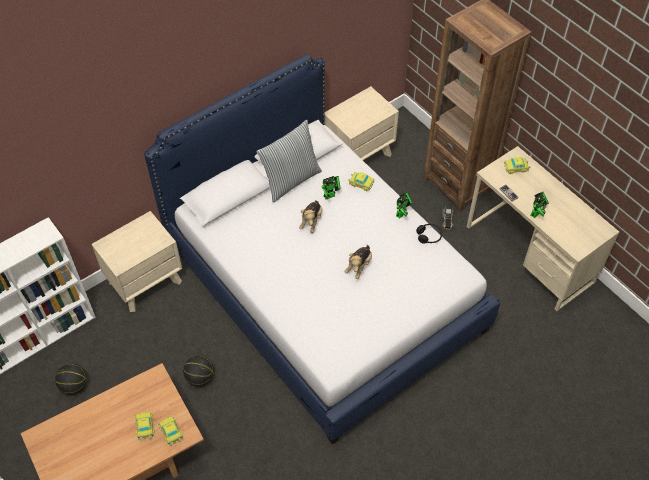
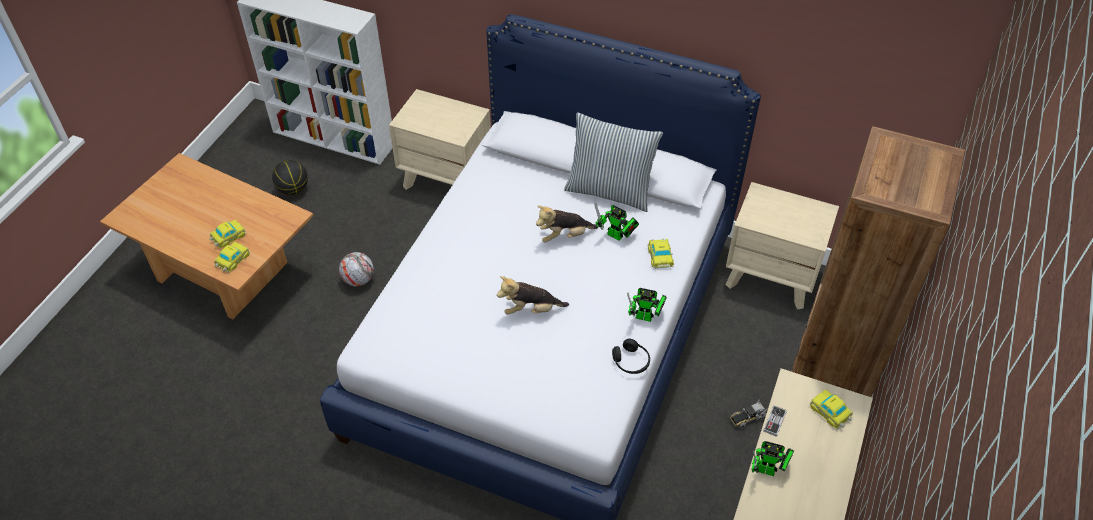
camera: 60 degrees right, 5 degrees down
basketball [183,355,214,386] -> football [339,252,374,286]

